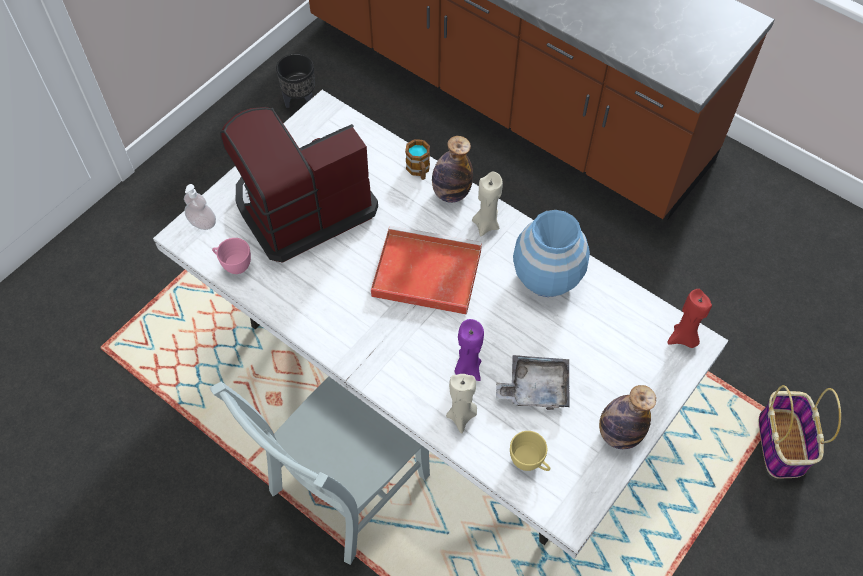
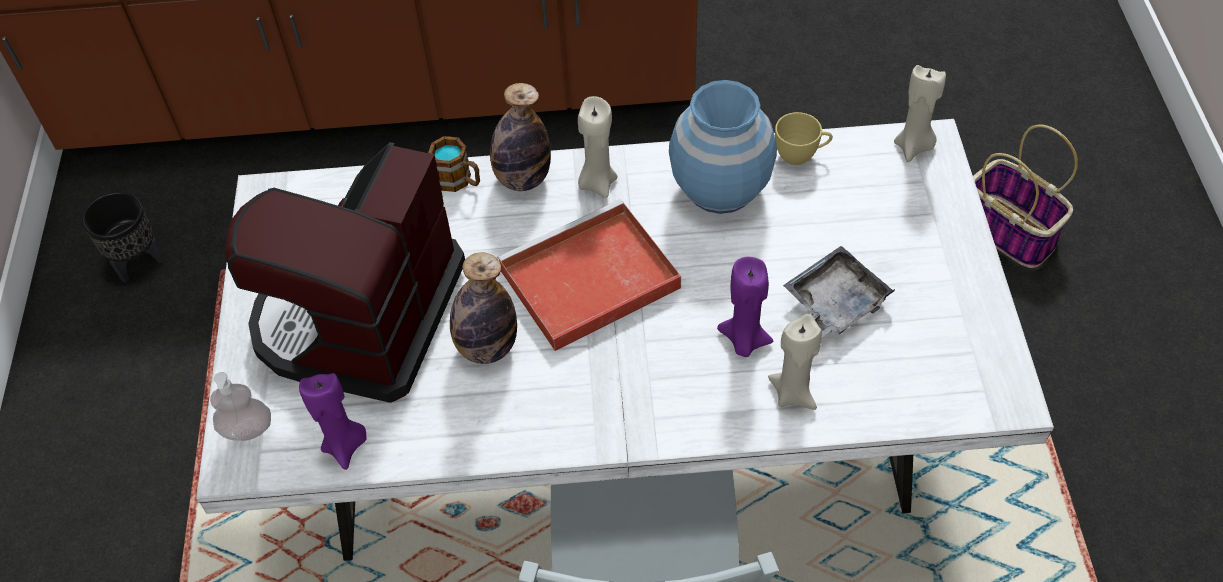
camera: 40 degrees left, 5 degrees down
pink cup [212,238,251,274] -> purple candle [299,373,367,470]
yellow cup [510,431,550,471] -> yellow cup moved to [775,112,833,165]
bottle [599,385,656,449] -> bottle moved to [450,252,517,364]
red candle [667,289,712,348] -> beige candle [894,65,946,162]

